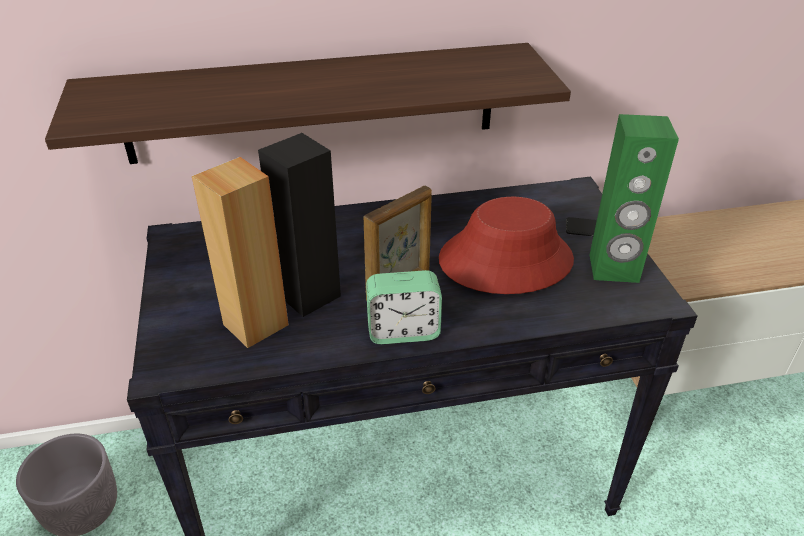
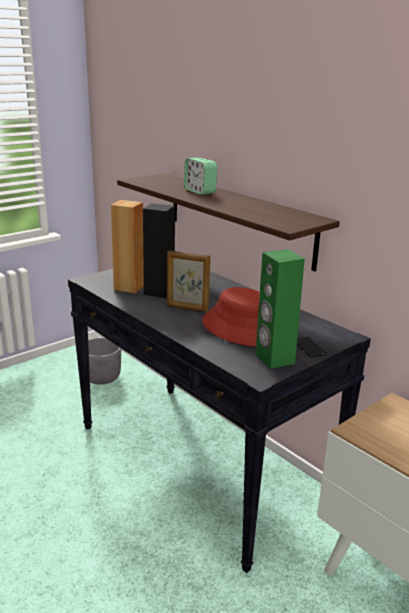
camera: 60 degrees right, 15 degrees down
alarm clock [366,270,442,344] -> alarm clock moved to [184,158,217,195]

